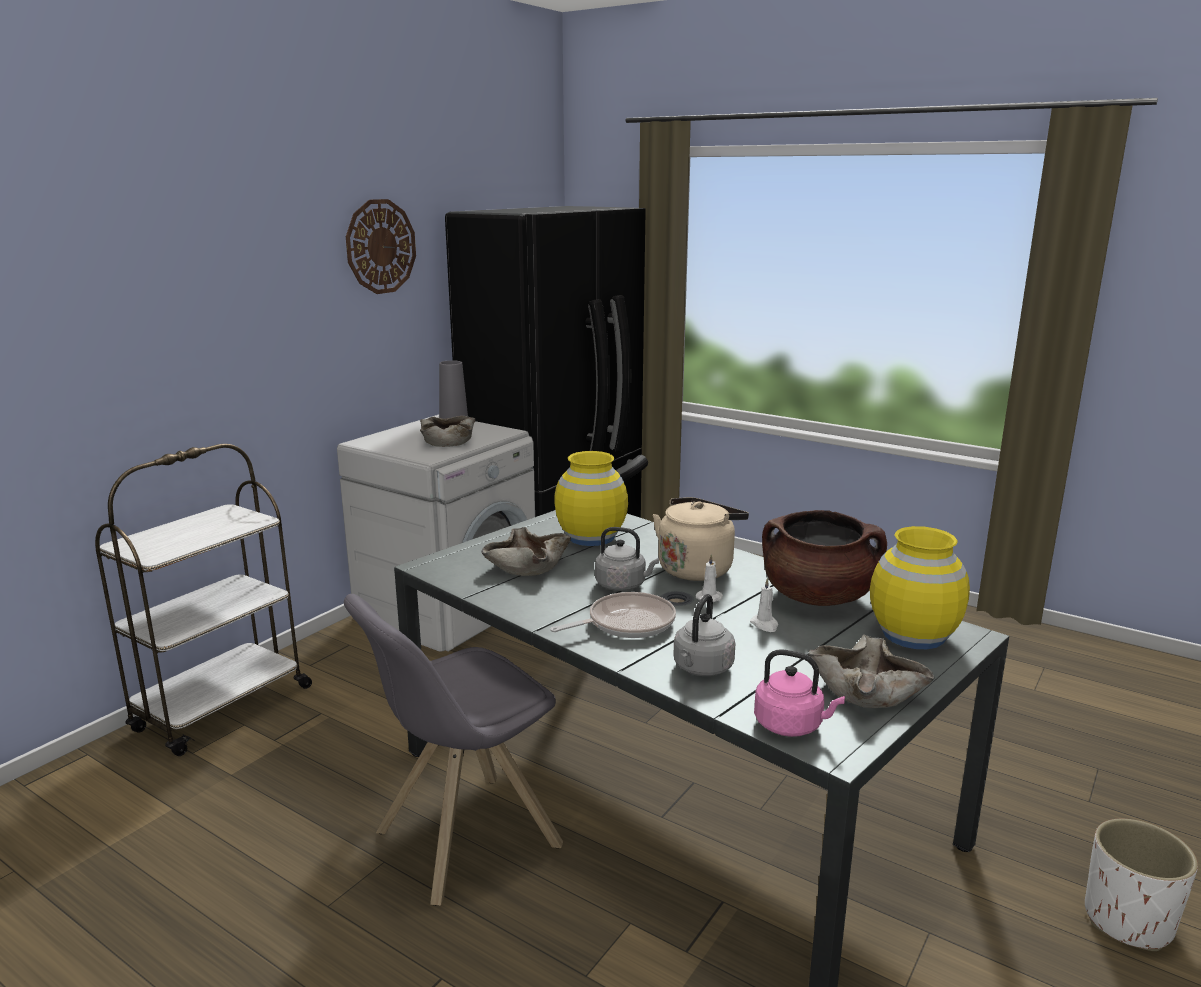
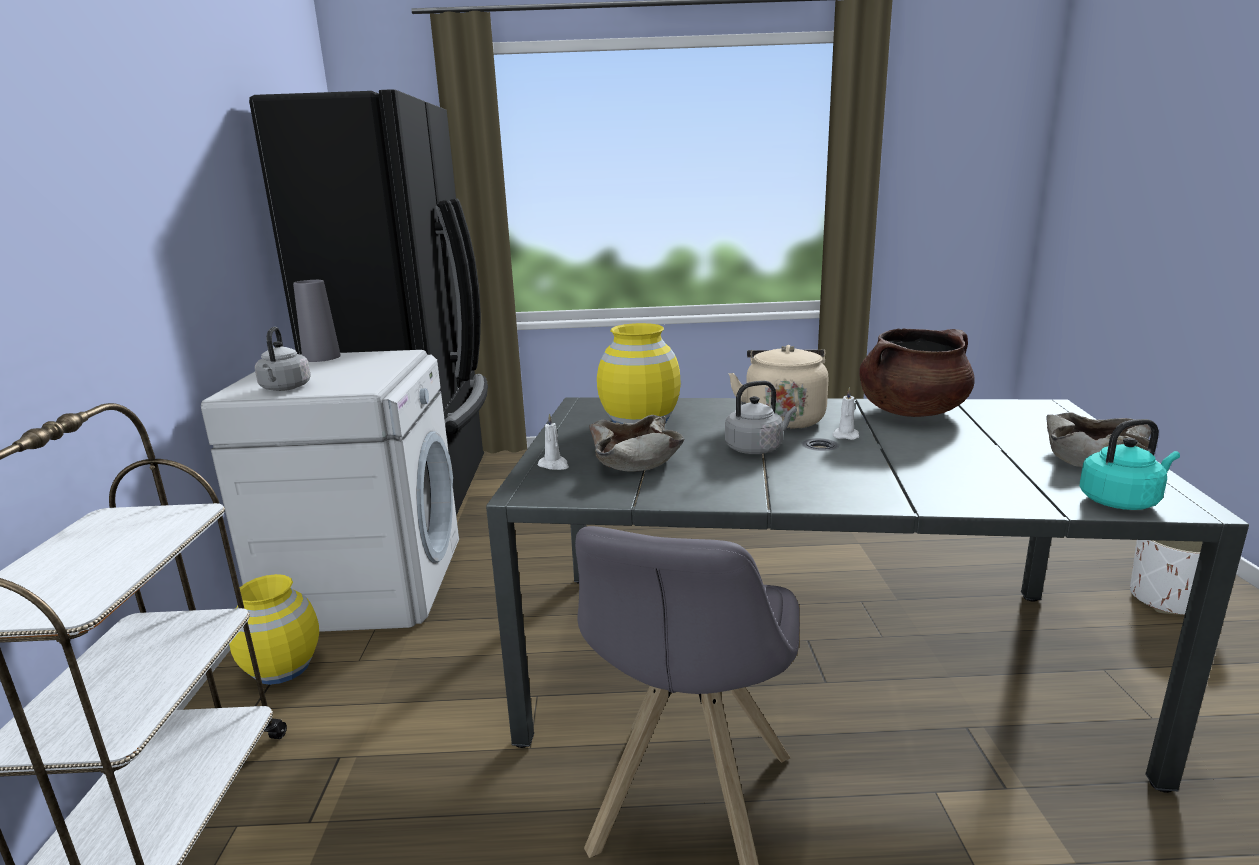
camera: 35 degrees left, 0 degrees up
wall clock [346,199,416,294] -> none
beige bowl [420,416,476,447] -> none
frying pan [550,592,676,638] -> none
grey kettle [674,594,736,676] -> grey kettle moved to [255,327,311,391]
white candle [750,578,778,632] -> white candle moved to [538,413,569,470]
pink kettle [754,649,845,737] -> turquoise kettle [1080,419,1180,510]
yellow vase [870,526,970,649] -> yellow vase moved to [229,574,319,685]

